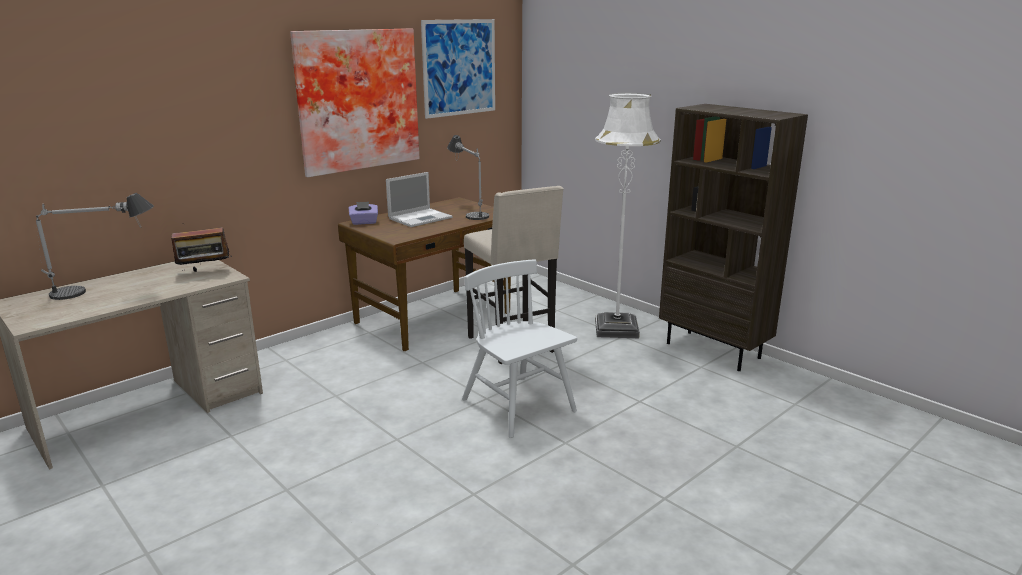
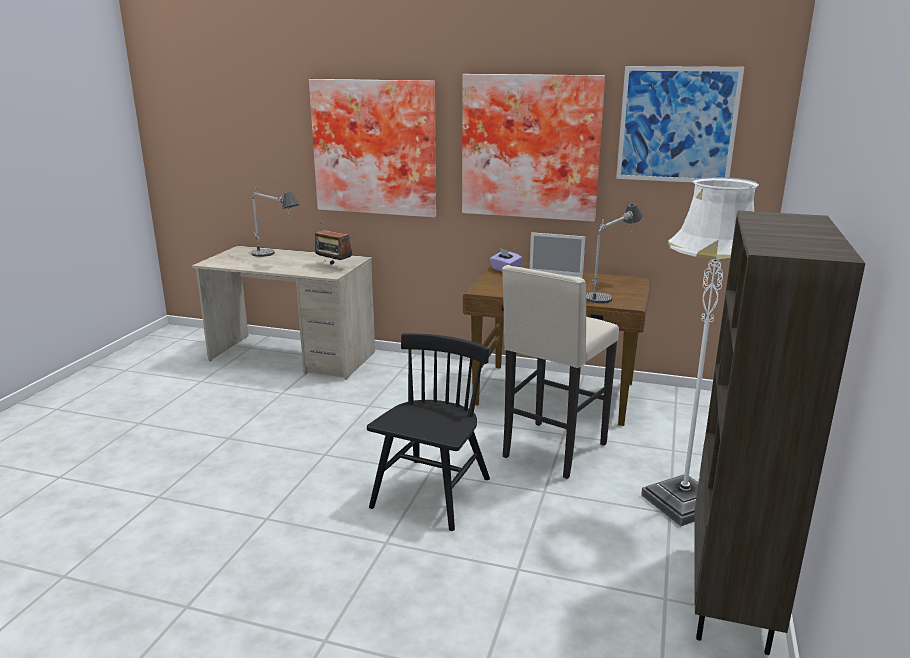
camera: 60 degrees right, 0 degrees up
white chair [462,260,577,438] -> black chair [367,333,490,531]
none -> picture [309,79,436,217]

